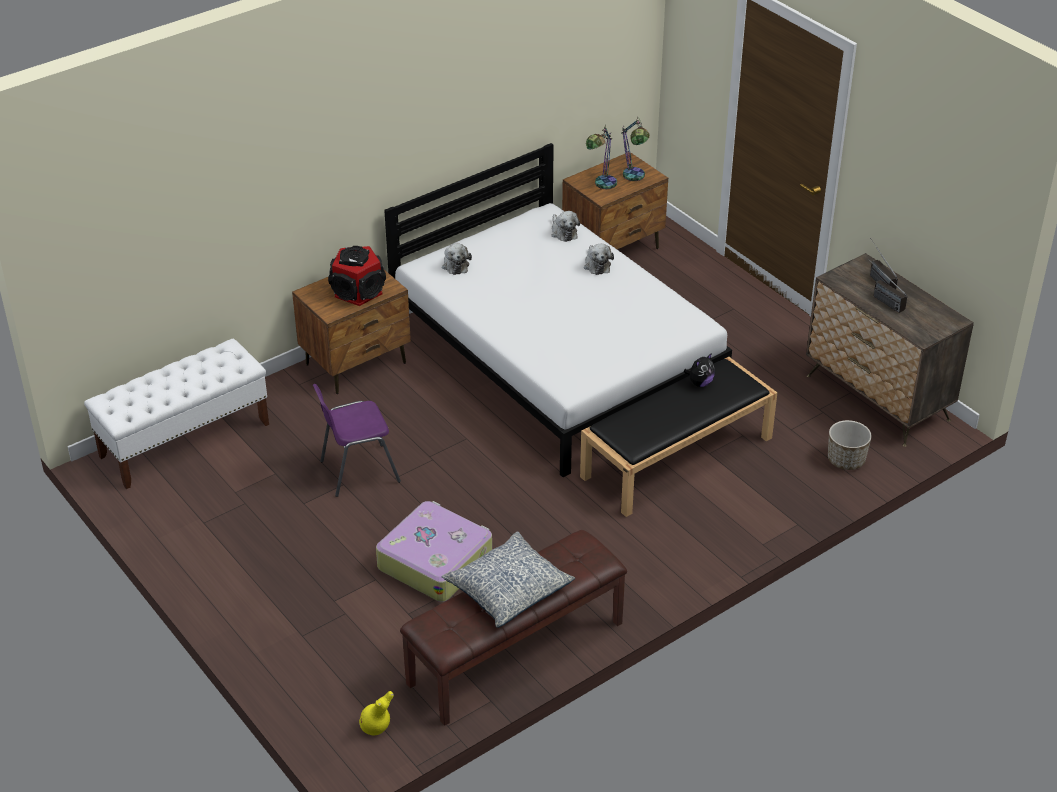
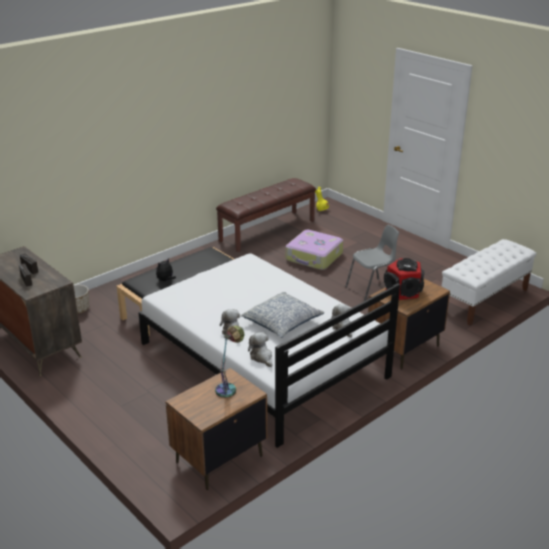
camera: 175 degrees right, 10 degrees down
purple chair [313,384,401,497] -> grey chair [345,225,399,301]
pillow [442,532,575,628] -> pillow moved to [241,292,324,338]
table lamp [621,117,650,181] -> none

